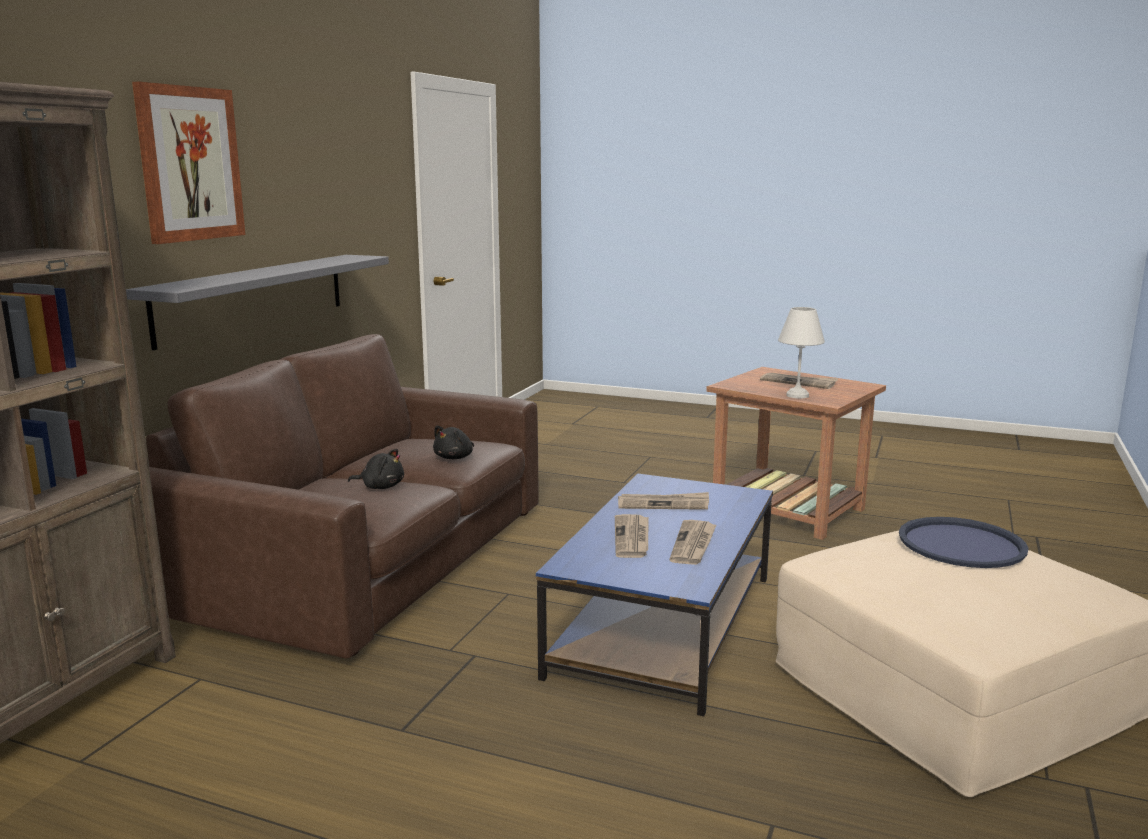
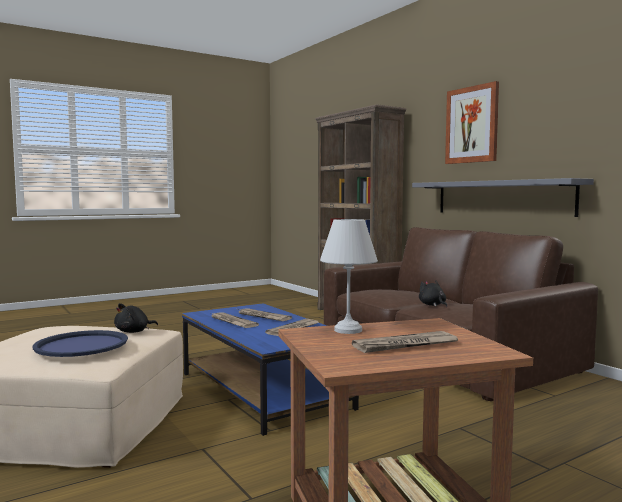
camera: 125 degrees right, 10 degrees down
black plush toy [348,449,404,489] -> black plush toy moved to [114,303,158,333]

